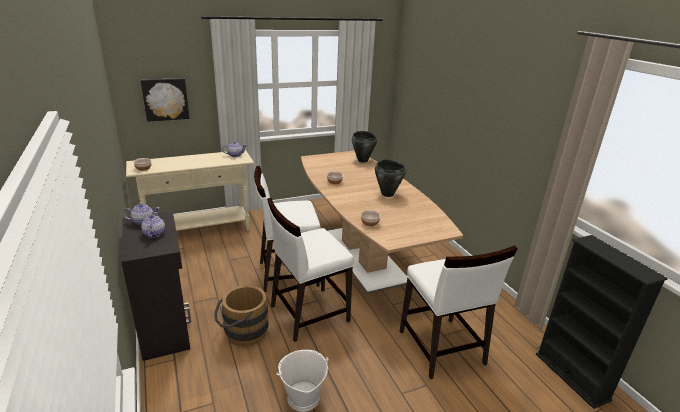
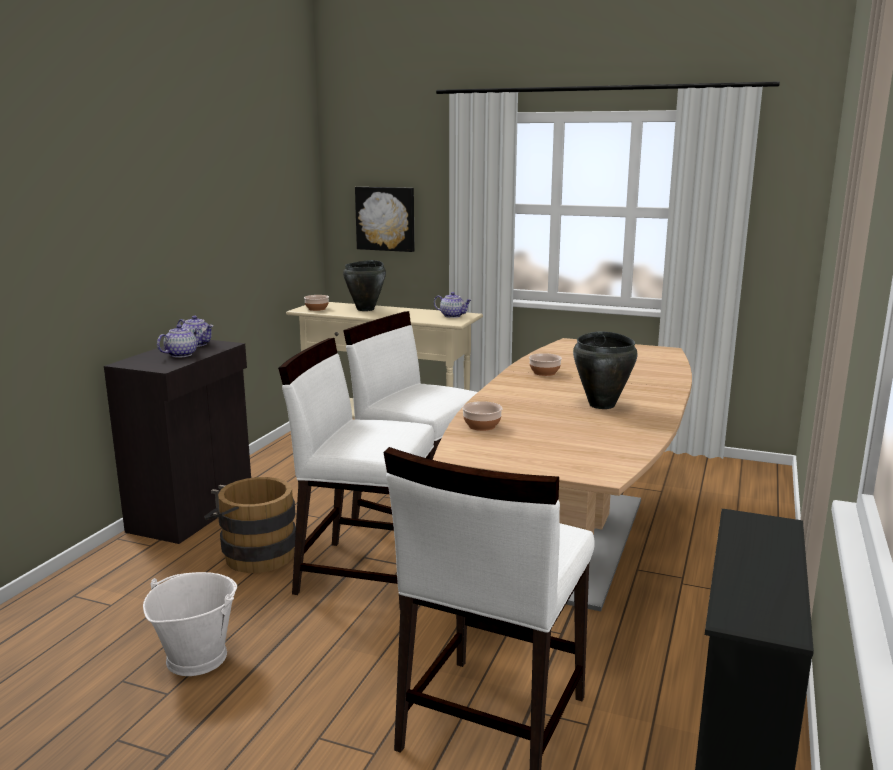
camera: 45 degrees right, 10 degrees down
black cooking pot [352,131,377,163] -> black cooking pot moved to [343,260,386,311]

